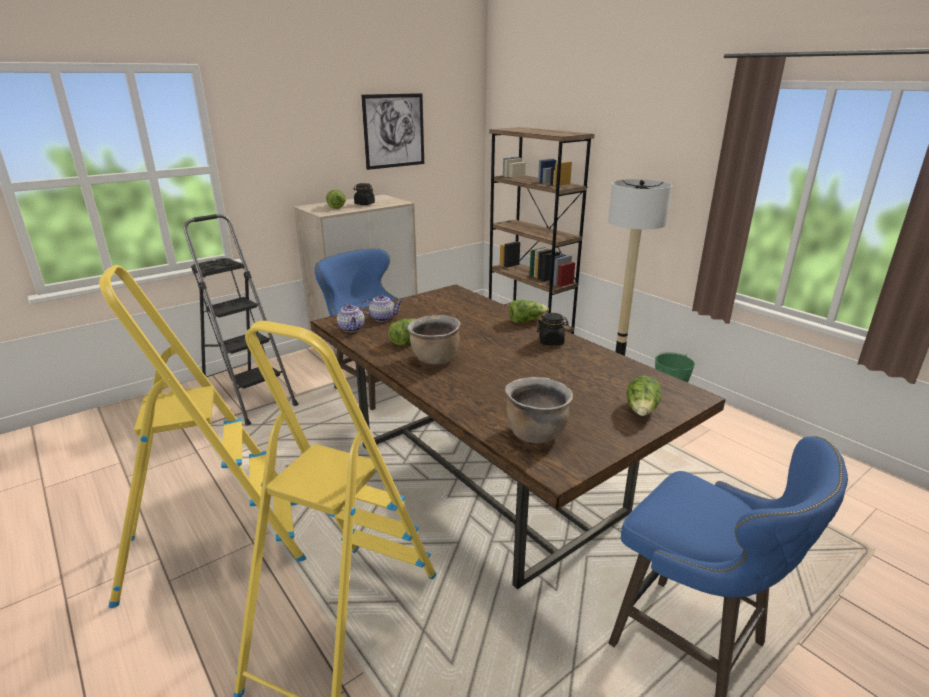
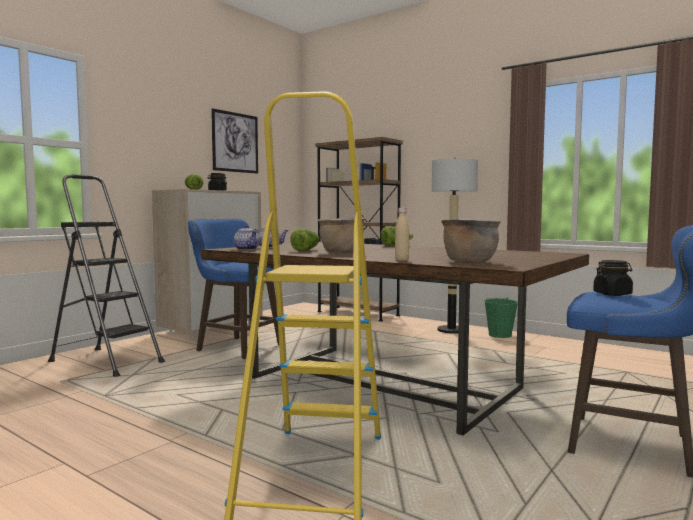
camera: 15 degrees left, 20 degrees down
yellow step ladder [99,265,306,608] -> none
black jar [537,313,569,345] -> black jar moved to [593,260,633,296]
lettuce [627,376,661,416] -> none
none -> beige bottle [395,208,409,261]

